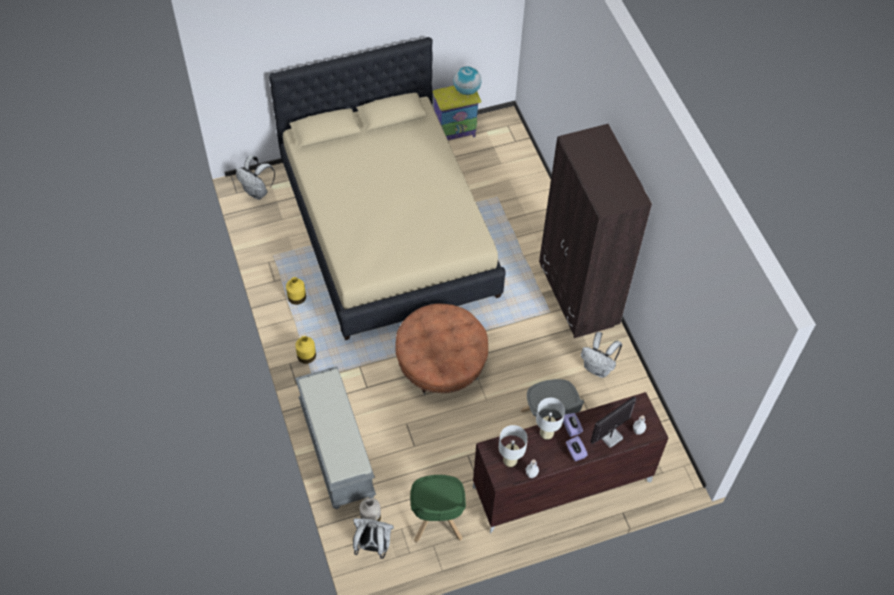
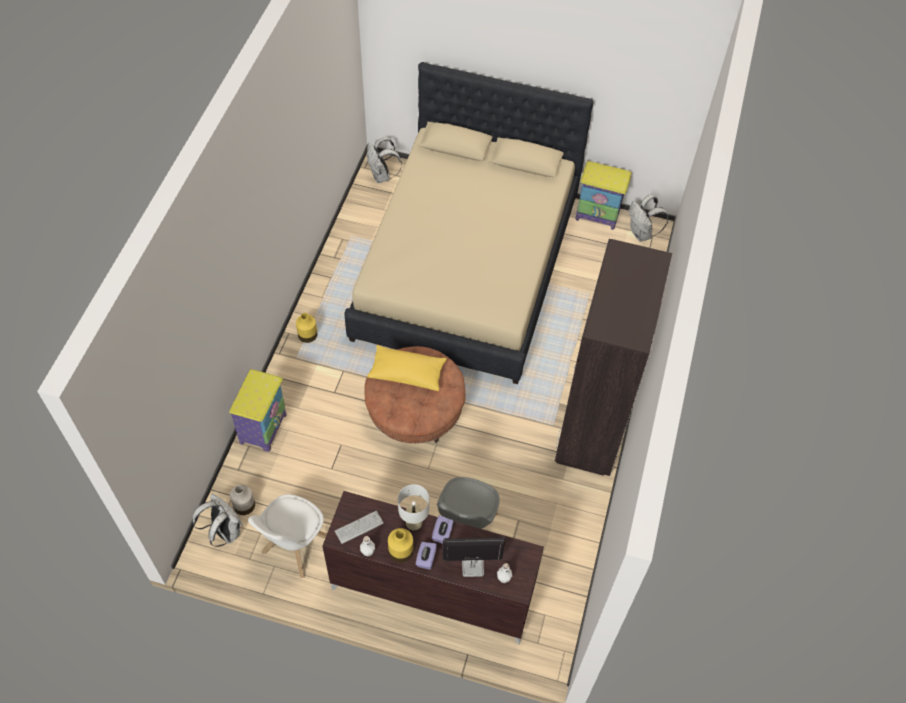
camera: 35 degrees right, 0 degrees up
yellow vase [286,277,306,305] -> yellow vase moved to [388,528,413,563]
grey bench [295,366,376,509] -> nightstand [229,369,286,452]
green chair [410,475,466,543] -> white chair [248,494,327,578]
globe [453,66,482,95] -> none
white table lamp [499,425,528,467] -> keyboard [335,511,384,544]
white backpack [581,332,622,378] -> white backpack moved to [629,195,668,241]
none -> yellow pillow [367,345,447,391]

